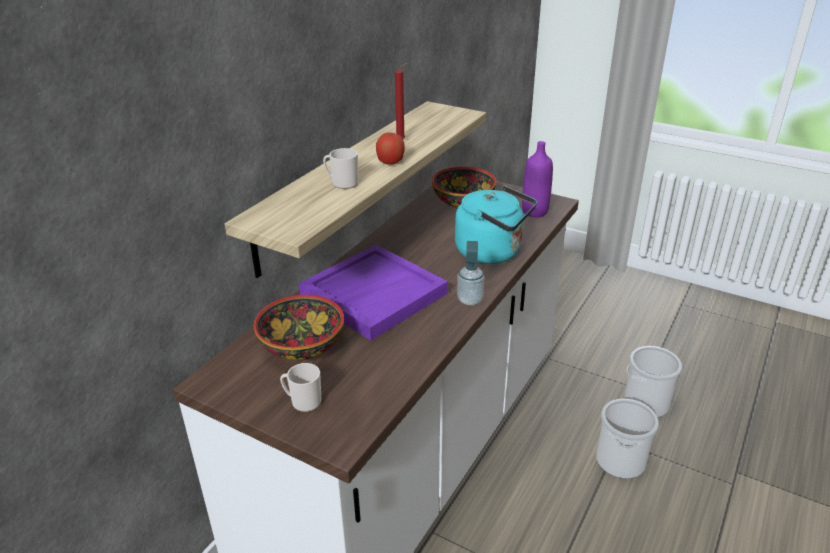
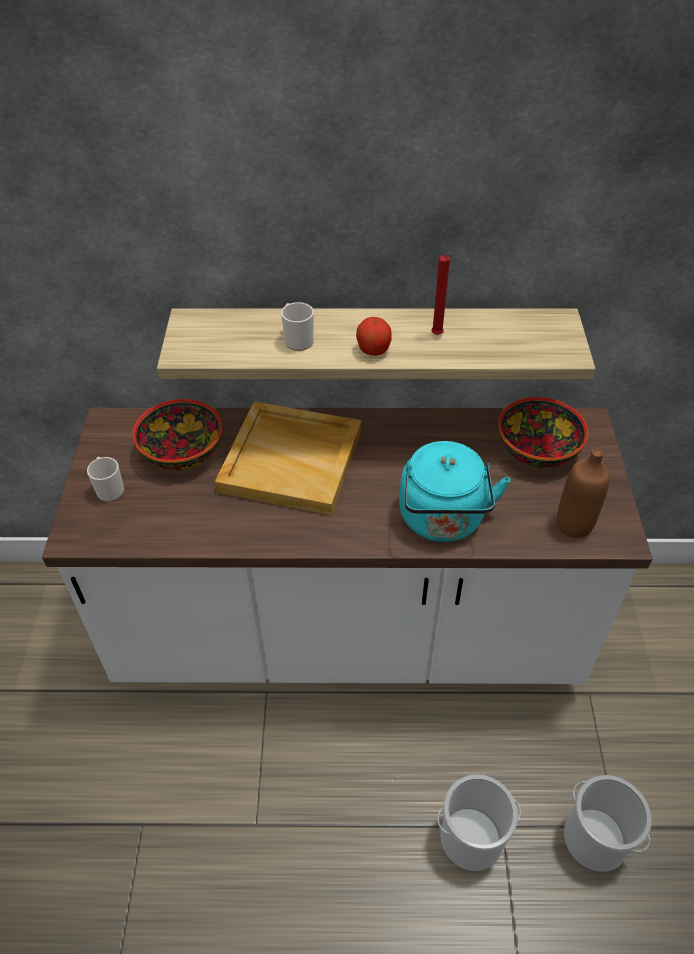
camera: 60 degrees right, 15 degrees up
purple tray [299,245,448,340] -> beige tray [215,401,361,515]
soap dispenser [457,241,485,305] -> none
purple bottle [522,141,553,217] -> brown bottle [557,448,610,538]

